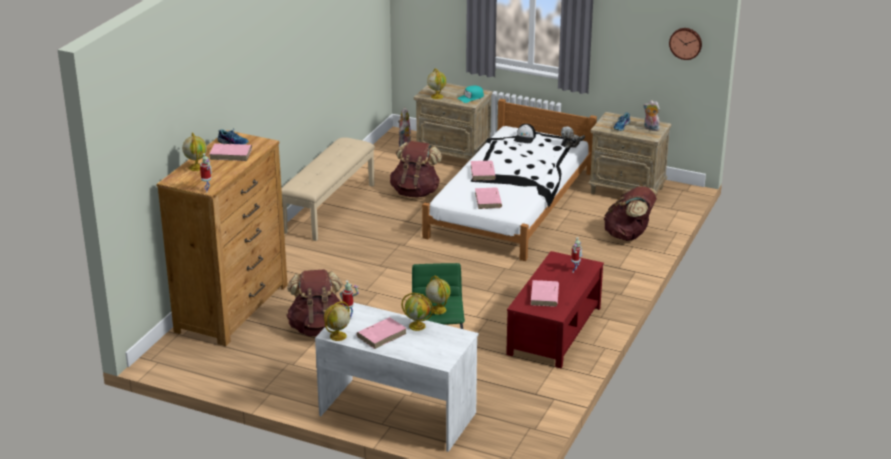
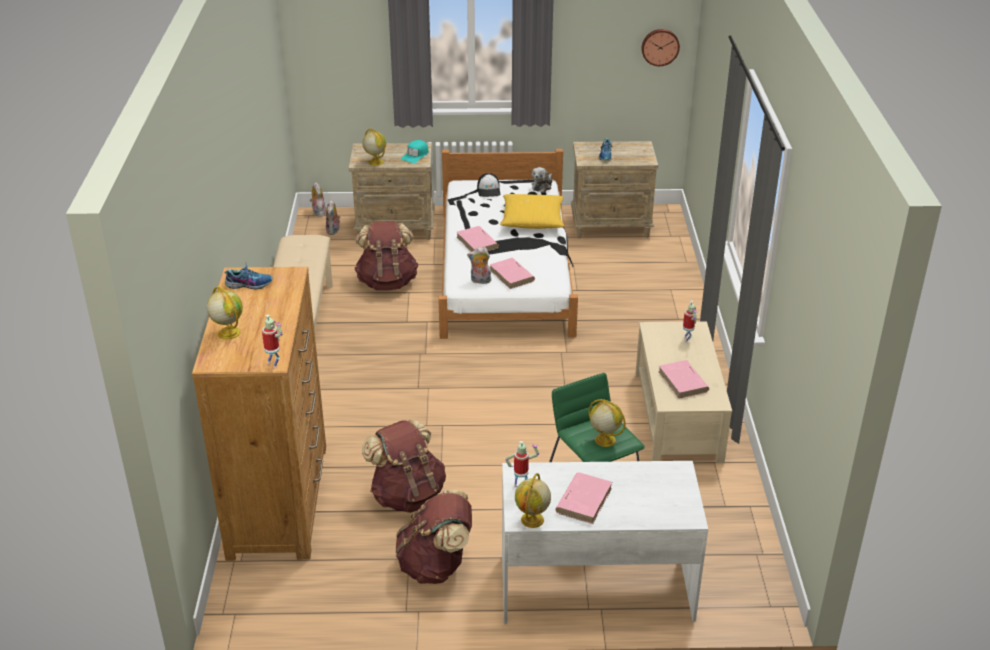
camera: 25 degrees left, 5 degrees up
pink book [209,143,252,161] -> none
globe [401,293,433,331] -> none
red coffee table [506,251,604,368] -> beige coffee table [635,321,732,463]
brown backpack [604,186,657,241] -> brown backpack moved to [396,490,472,584]
plush toy [643,100,660,131] -> plush toy moved to [467,247,491,284]
none -> yellow pillow [500,194,564,229]

